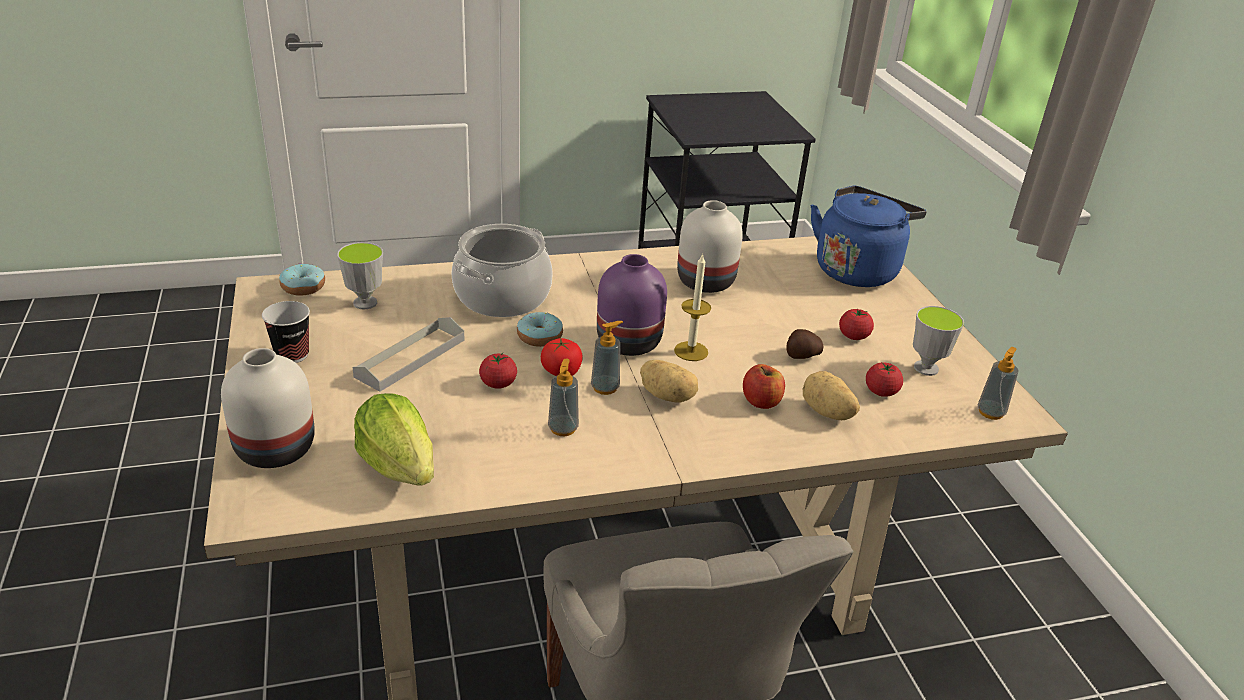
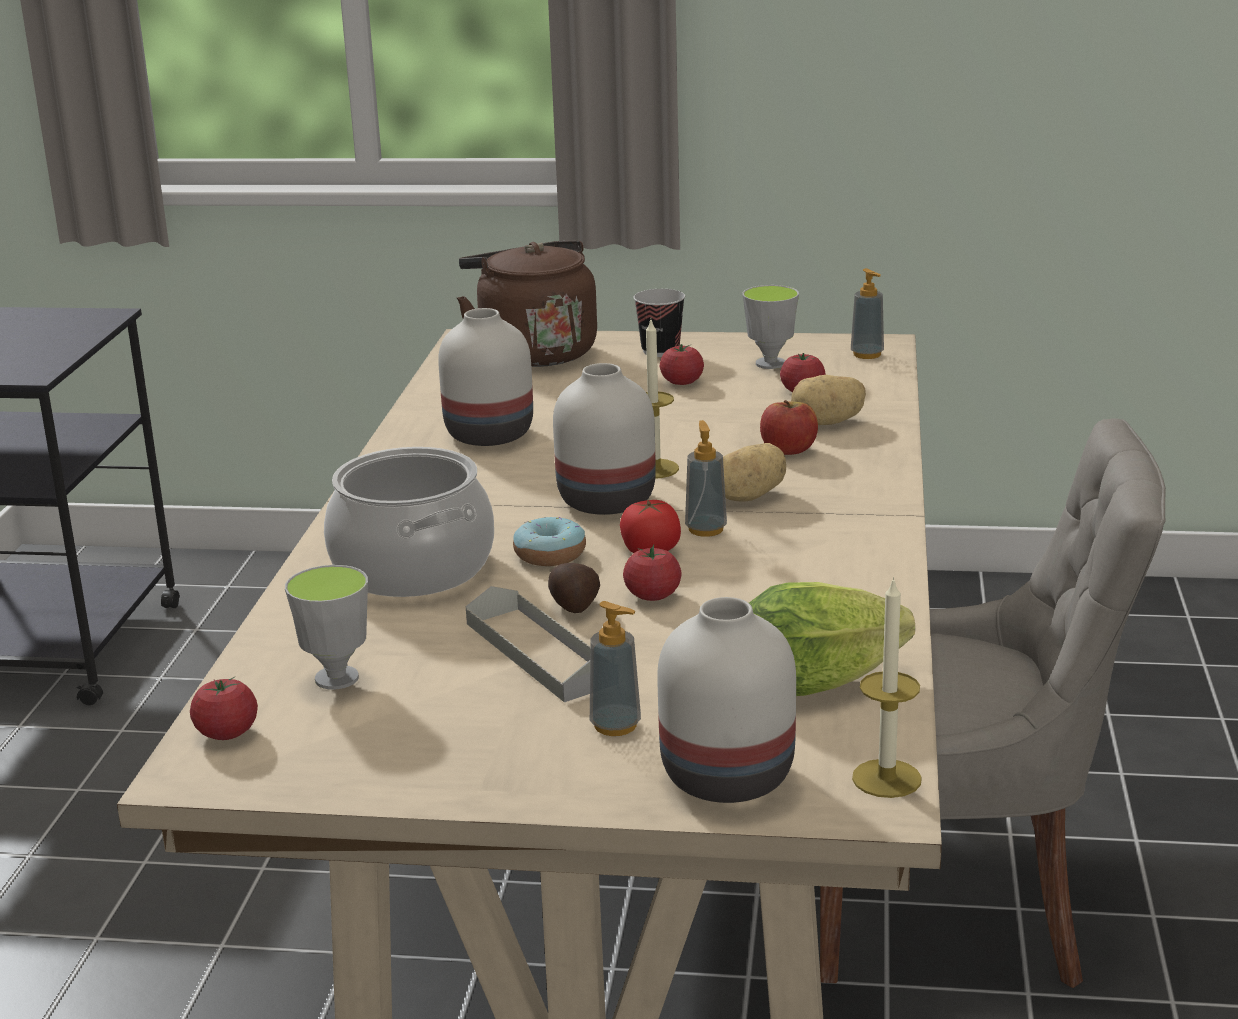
camera: 65 degrees left, 10 degrees down
cup [262,301,310,363] -> cup moved to [633,289,685,357]
donut [279,263,325,296] -> tomato [190,676,258,740]
soap dispenser [548,359,579,436] -> soap dispenser moved to [590,601,641,736]
purple vase [597,254,667,356] -> white vase [553,363,656,515]
potato [786,329,823,359] -> potato moved to [548,563,600,613]
blue kettle [811,186,927,287] -> brown kettle [457,241,597,367]
none -> candle [852,577,922,798]

